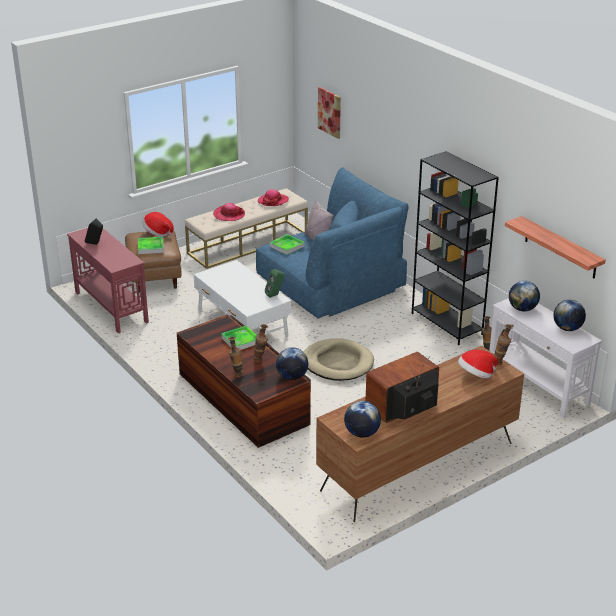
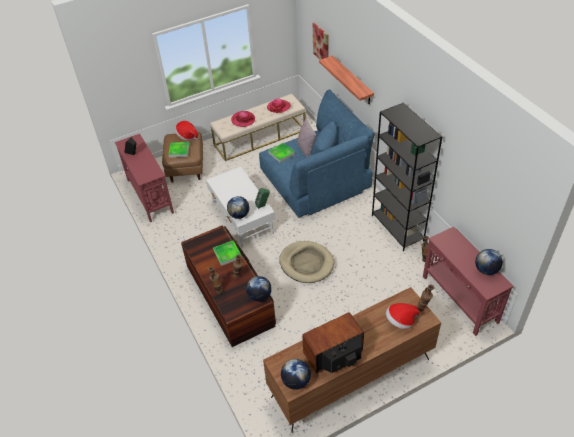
camera: 10 degrees right, 15 degrees up
white console table [489,298,602,418] -> red console table [423,227,514,336]
shelf [505,216,606,278] -> shelf moved to [319,56,374,104]
globe [509,281,540,312] -> globe moved to [227,196,249,219]

